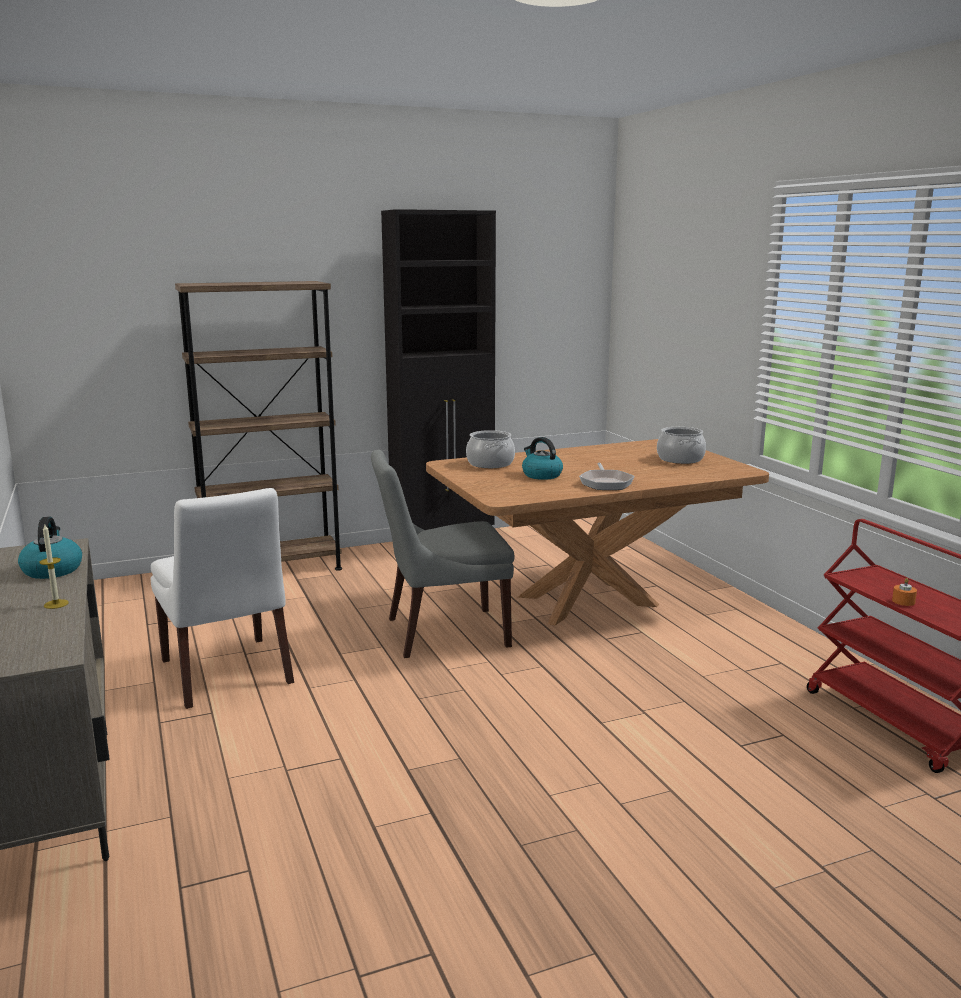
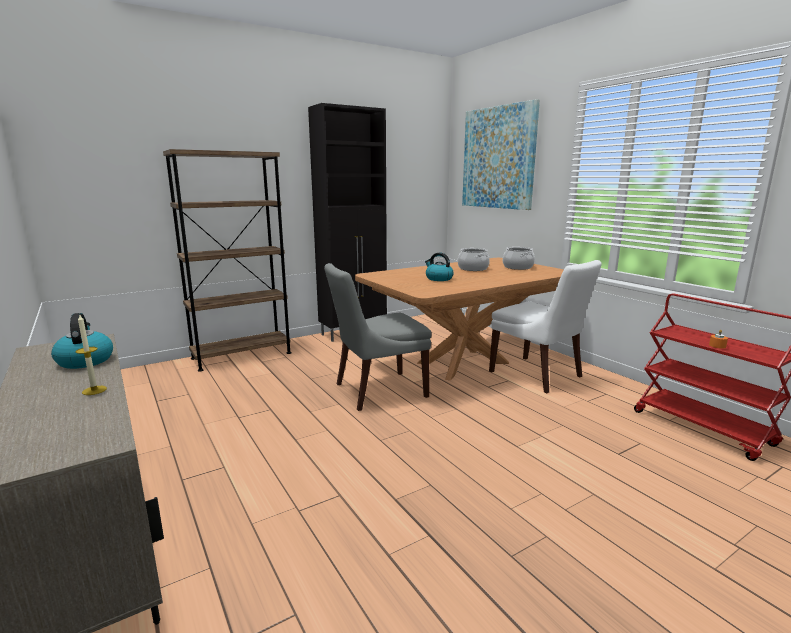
camera: 10 degrees left, 0 degrees up
white chair [151,488,294,709] -> white chair moved to [489,260,602,393]
cooking pot [466,430,515,468] -> cooking pot moved to [458,248,490,271]
frying pan [579,463,635,490] -> none
none -> picture [462,99,540,210]

